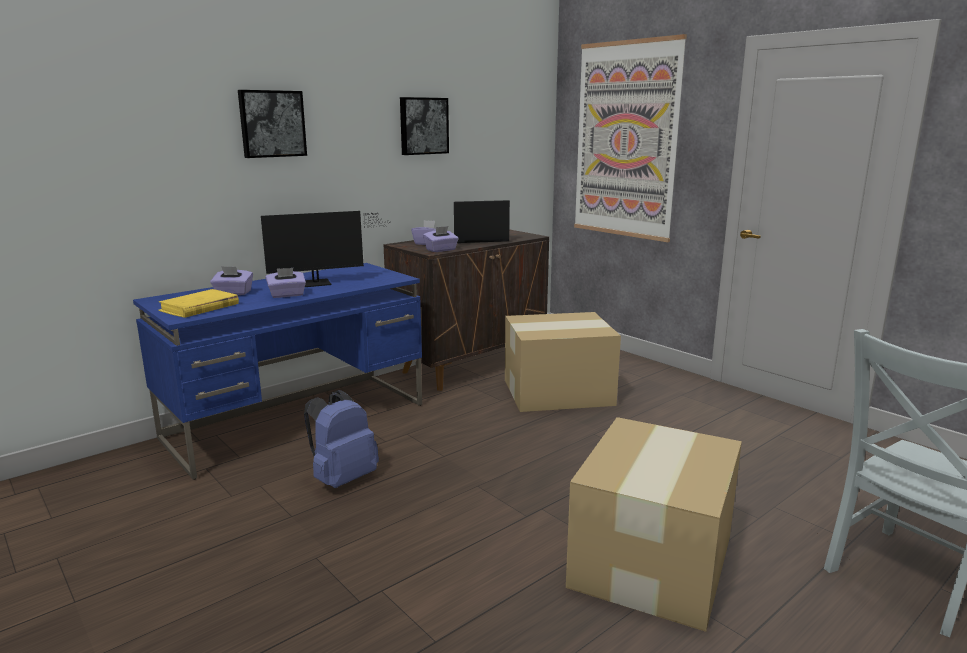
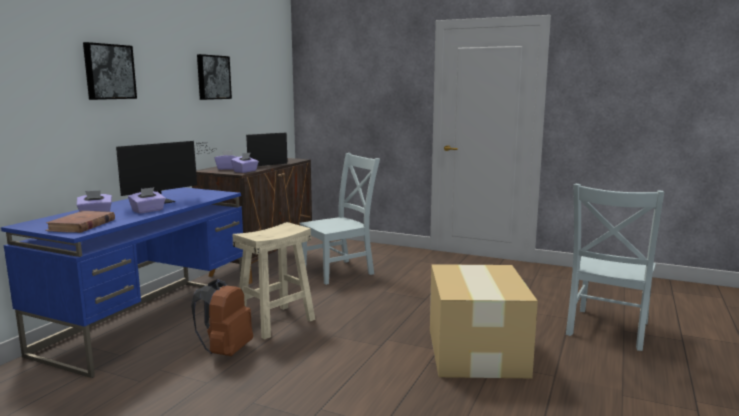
camera: 25 degrees left, 5 degrees down
yellow book [158,289,239,318] -> brown book [45,211,115,233]
blue backpack [304,390,379,488] -> brown backpack [191,279,253,356]
cardboard box [505,312,621,412] -> grey chair [299,153,380,285]
picture [574,34,687,242] -> none
none -> beige stool [232,222,316,339]

